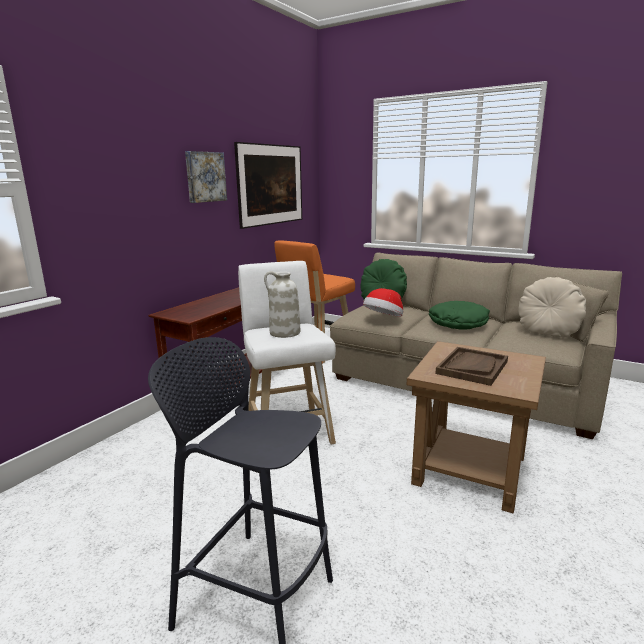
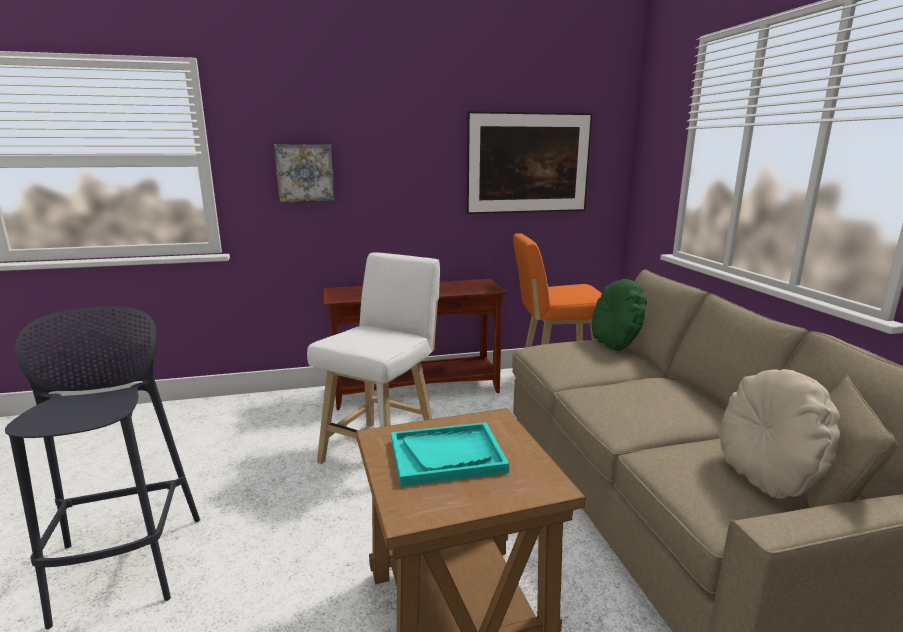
camera: 45 degrees right, 0 degrees up
picture [185,151,227,203] -> picture moved to [274,144,335,202]
white vase [264,271,300,338] -> none
hat [363,288,403,317] -> none
green pillow [429,301,490,330] -> none
brown tray [435,347,508,386] -> turquoise tray [391,422,509,487]

